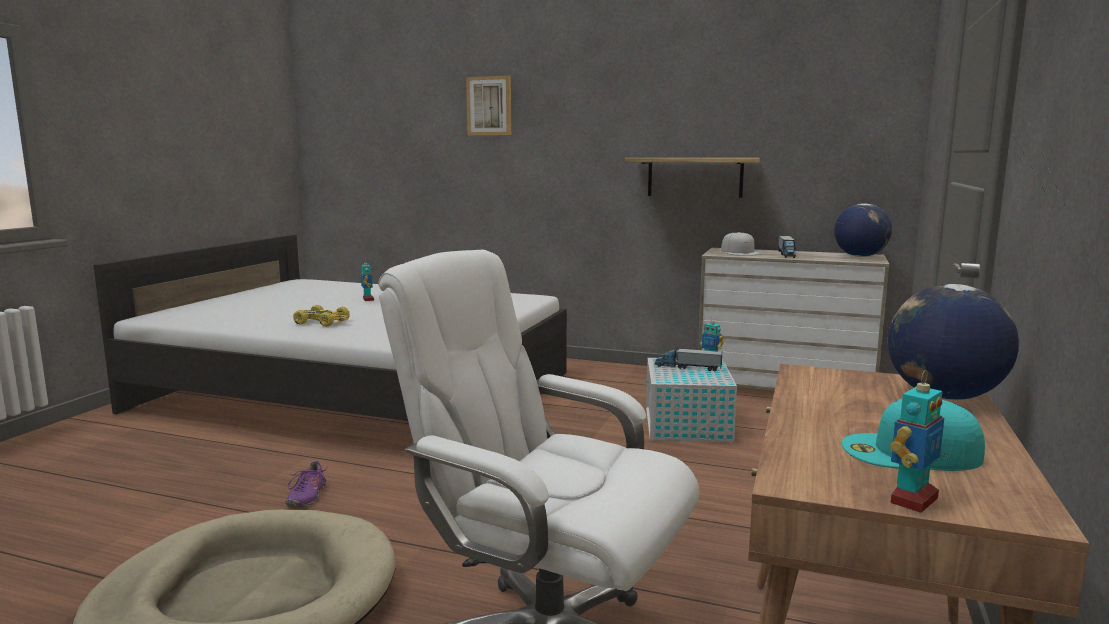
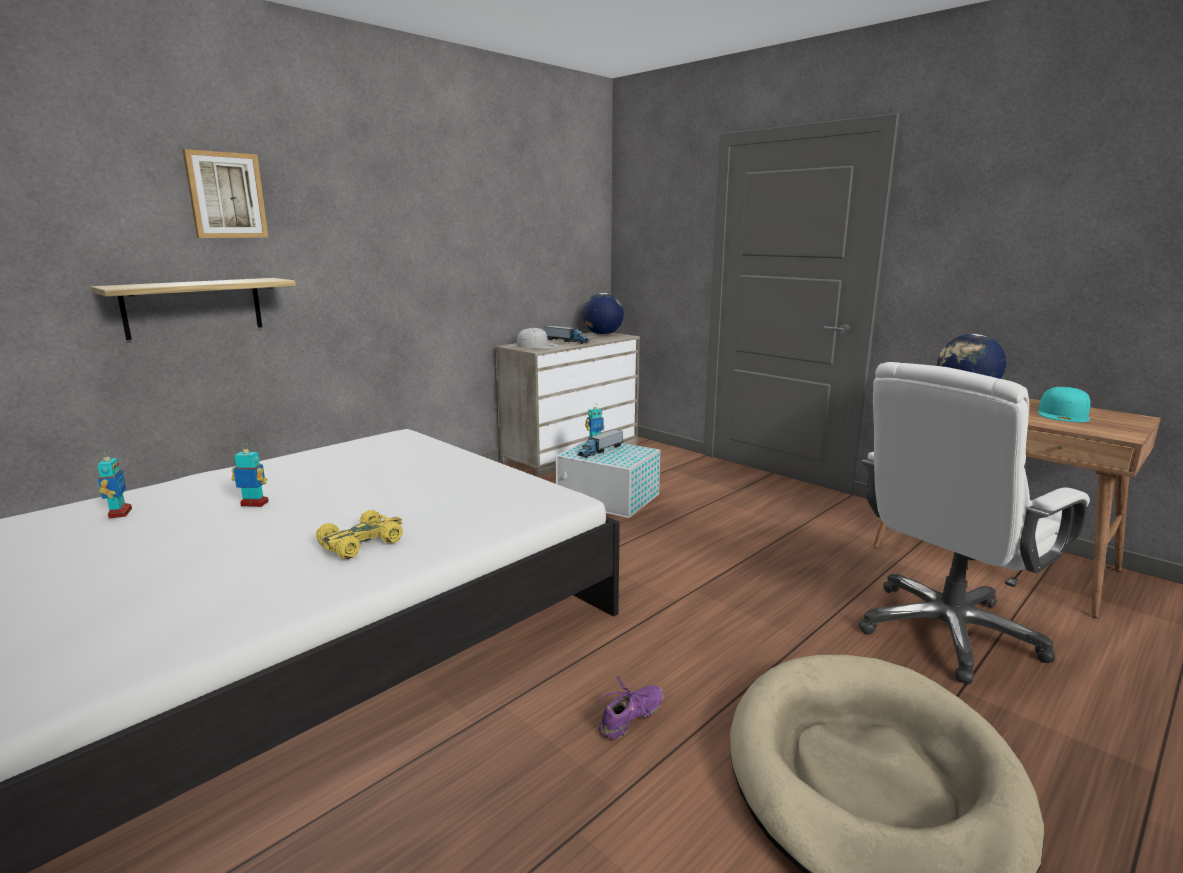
camera: 65 degrees left, 5 degrees up
purple shoe [285,460,329,507] -> purple shoe turned 75 degrees counterclockwise [598,676,664,740]
shelf [625,158,760,198] -> shelf moved to [91,278,296,340]
toy robot [890,370,944,513] -> toy robot moved to [97,450,132,518]

